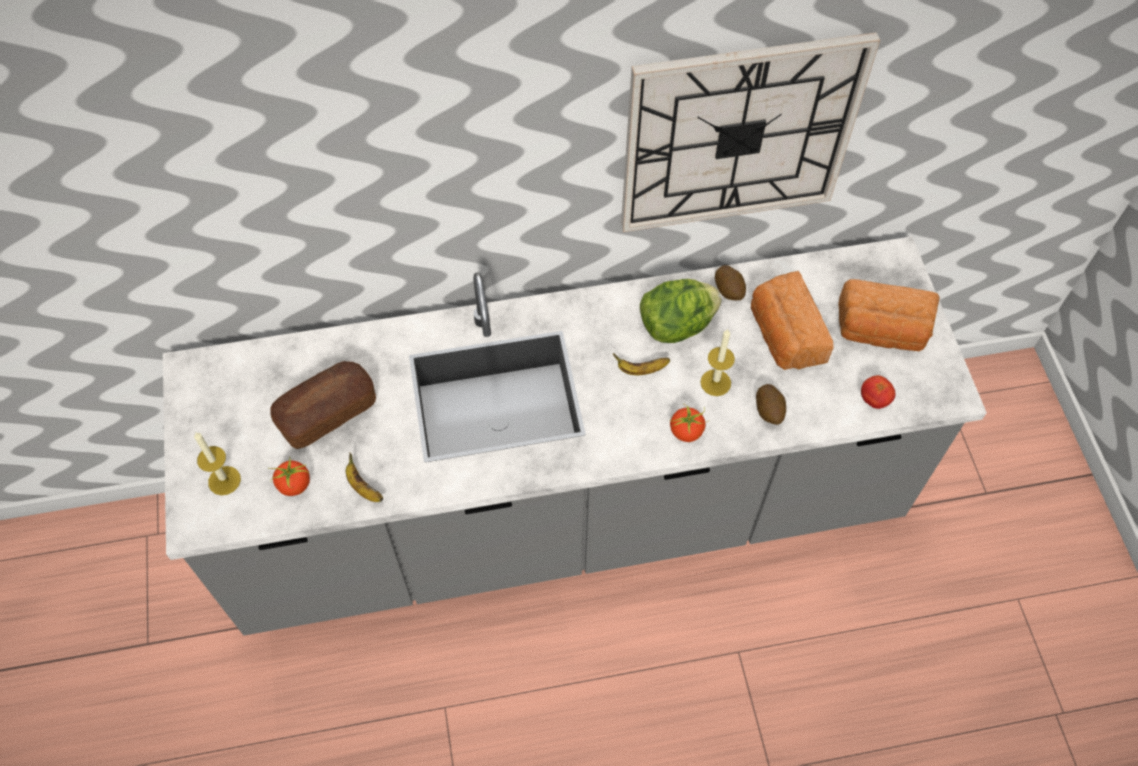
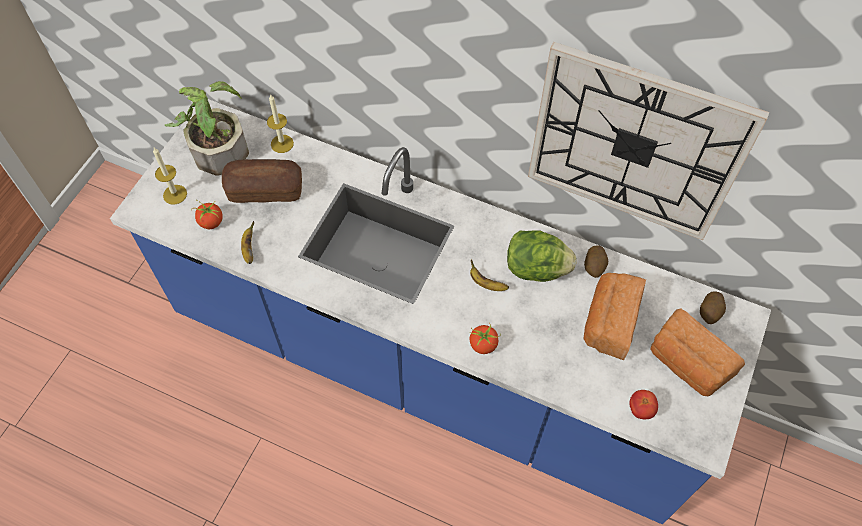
camera: 35 degrees right, 0 degrees up
grey counter [163,236,987,636] -> blue counter [110,99,771,524]
candle [701,329,735,396] -> candle moved to [267,94,294,153]
potato [756,384,786,425] -> potato moved to [700,292,726,324]
none -> potted plant [165,81,249,176]

